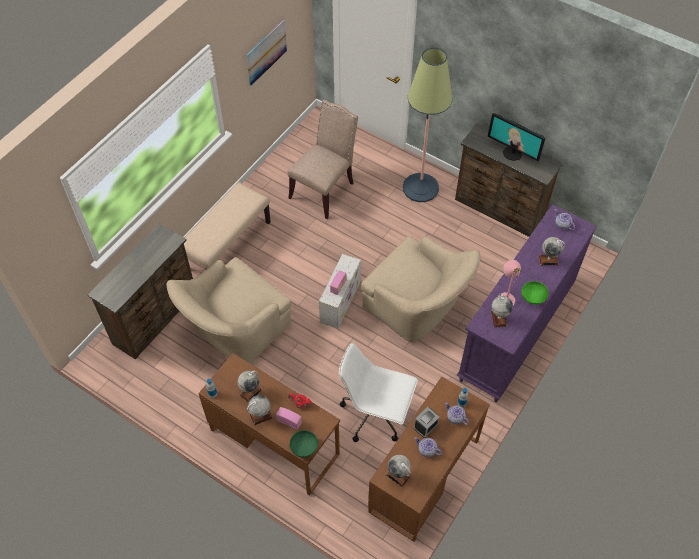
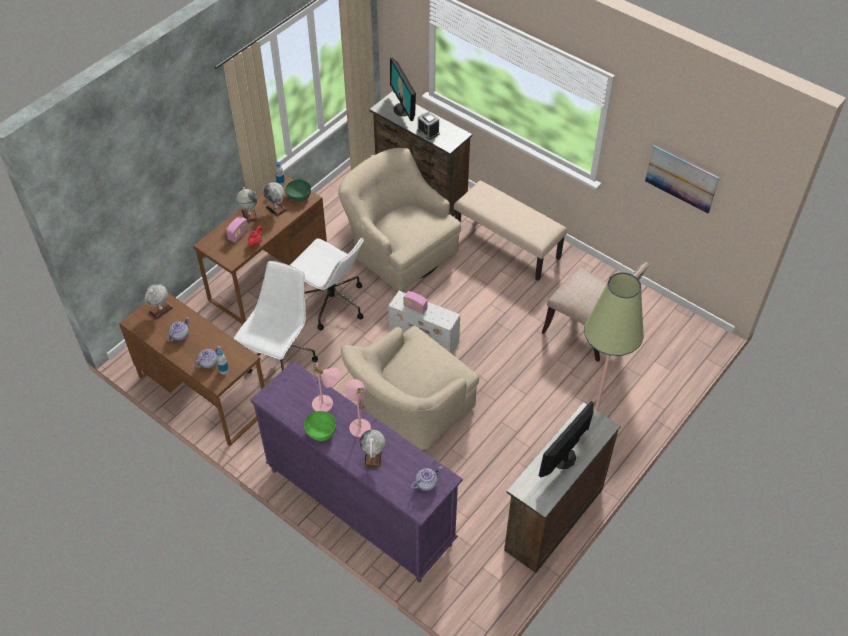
camera: 95 degrees right, 5 degrees down
green bowl [289,430,318,457] -> green bowl moved to [285,179,311,201]
alarm clock [413,407,440,438] -> alarm clock moved to [417,111,440,140]
globe [491,294,513,328] -> none
none -> white office chair [290,238,364,330]
none -> pink table lamp [344,379,371,437]
none -> monitor [390,58,416,121]

